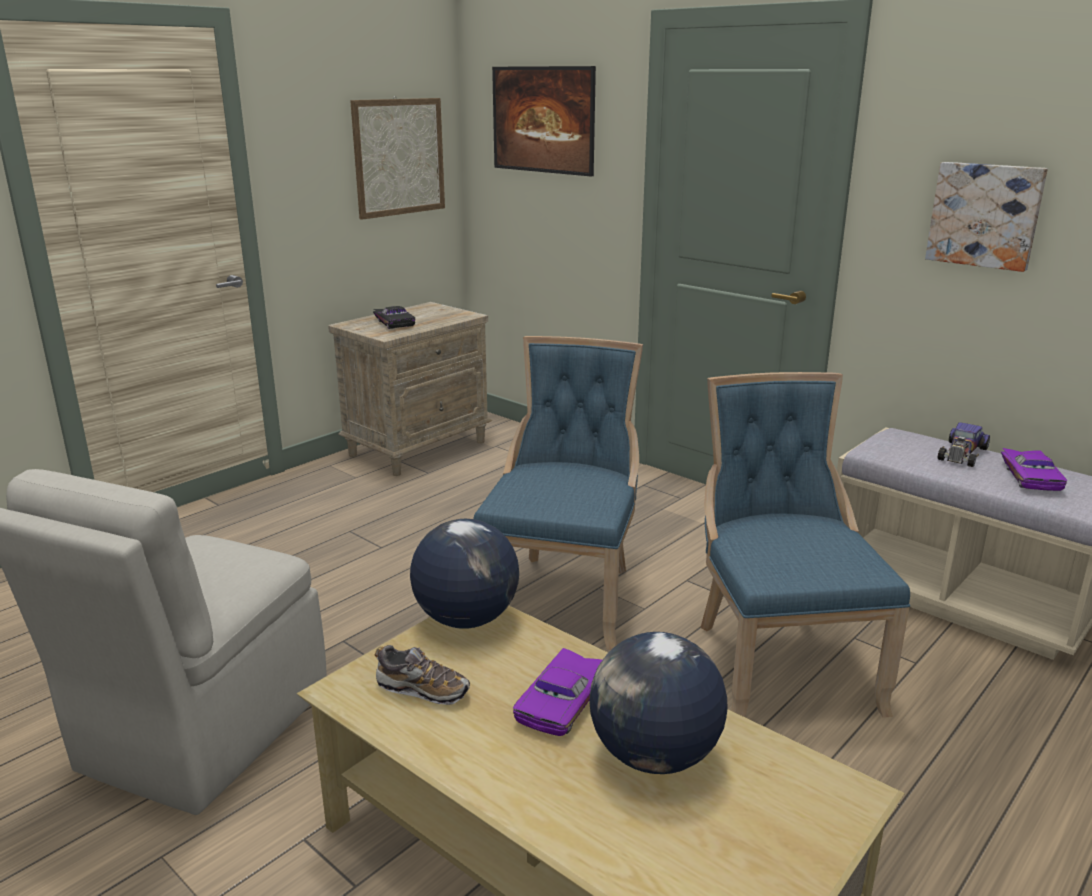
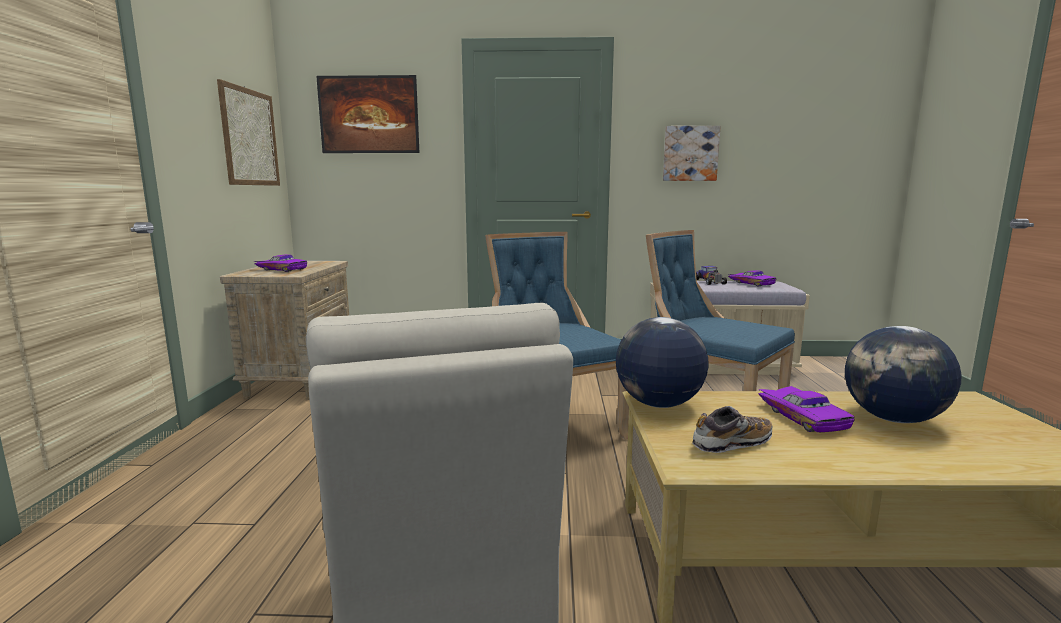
camera: 40 degrees left, 10 degrees down
black toy car [373,306,415,329] -> purple toy car [254,254,307,272]

